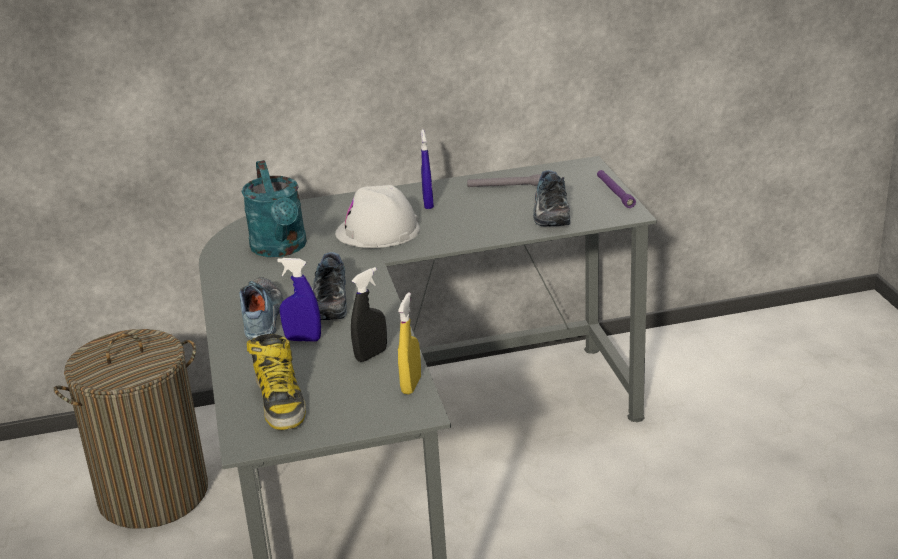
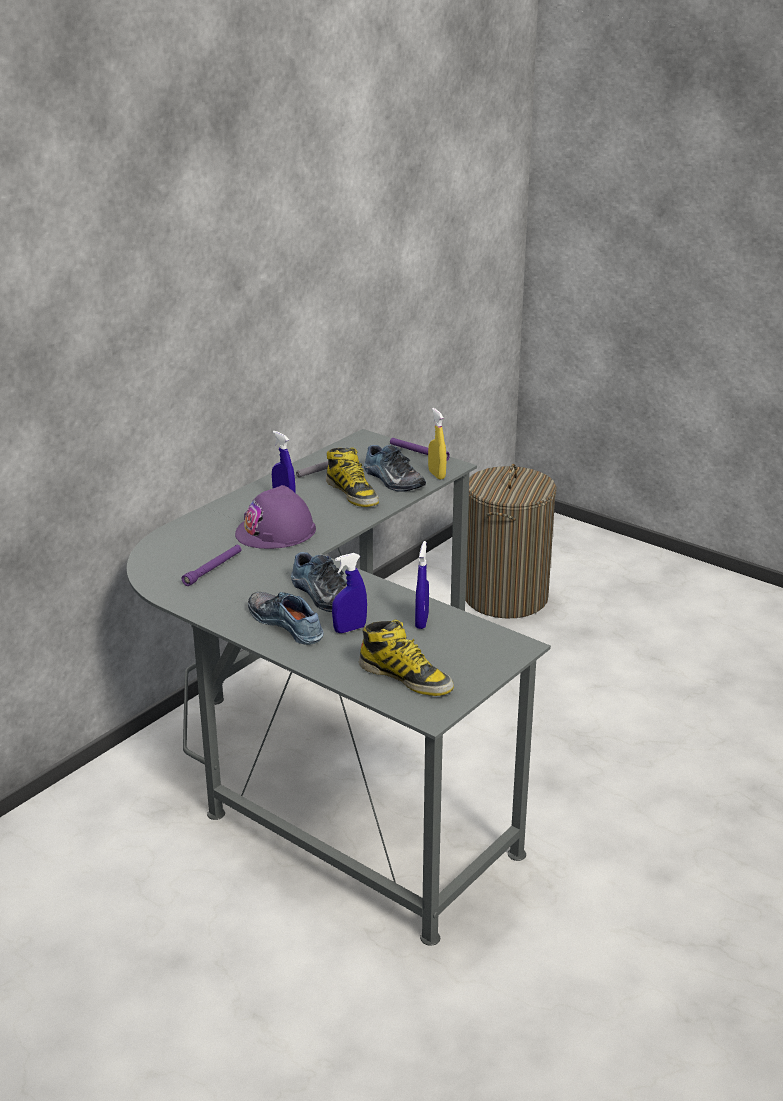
camera: 40 degrees left, 0 degrees up
laundry basket [54,329,208,529] -> laundry basket moved to [465,464,557,619]
turquoise watering can [241,160,307,257] -> purple flashlight [182,545,241,586]
white hard hat [335,185,420,248] -> purple hard hat [235,485,316,549]
black spray bottle [351,267,387,362] -> blue spray bottle [415,541,429,629]
yellow spray bottle [398,292,421,394] -> yellow spray bottle moved to [428,408,446,480]
none -> boot [326,447,379,507]

